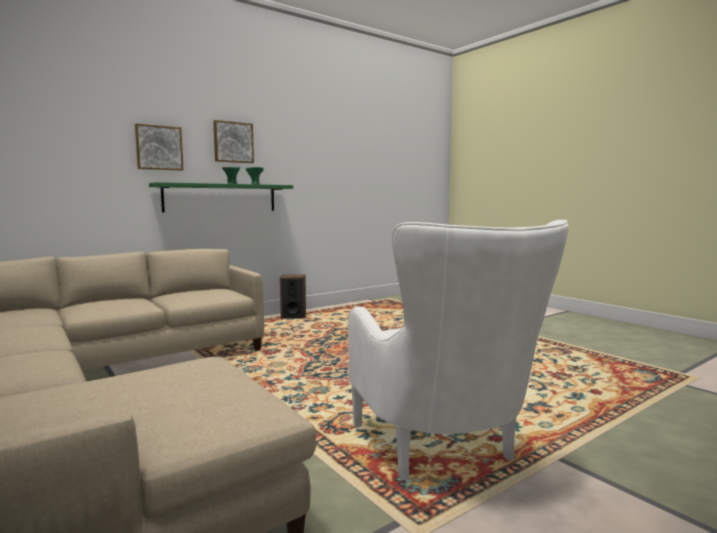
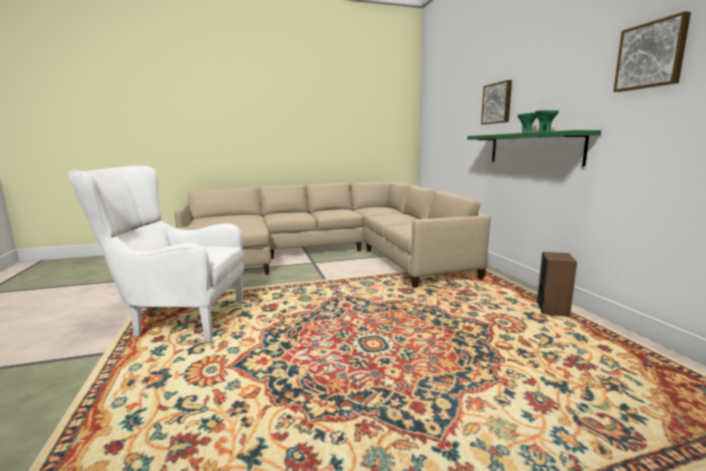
camera: 110 degrees right, 5 degrees up
picture [213,120,254,163] -> picture moved to [613,11,691,92]

